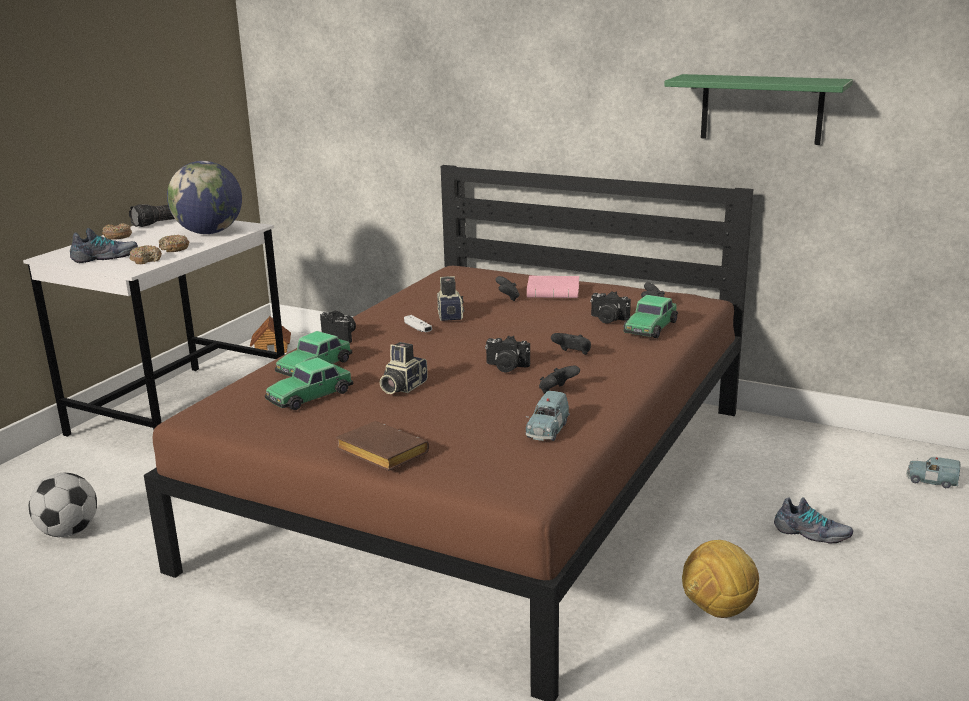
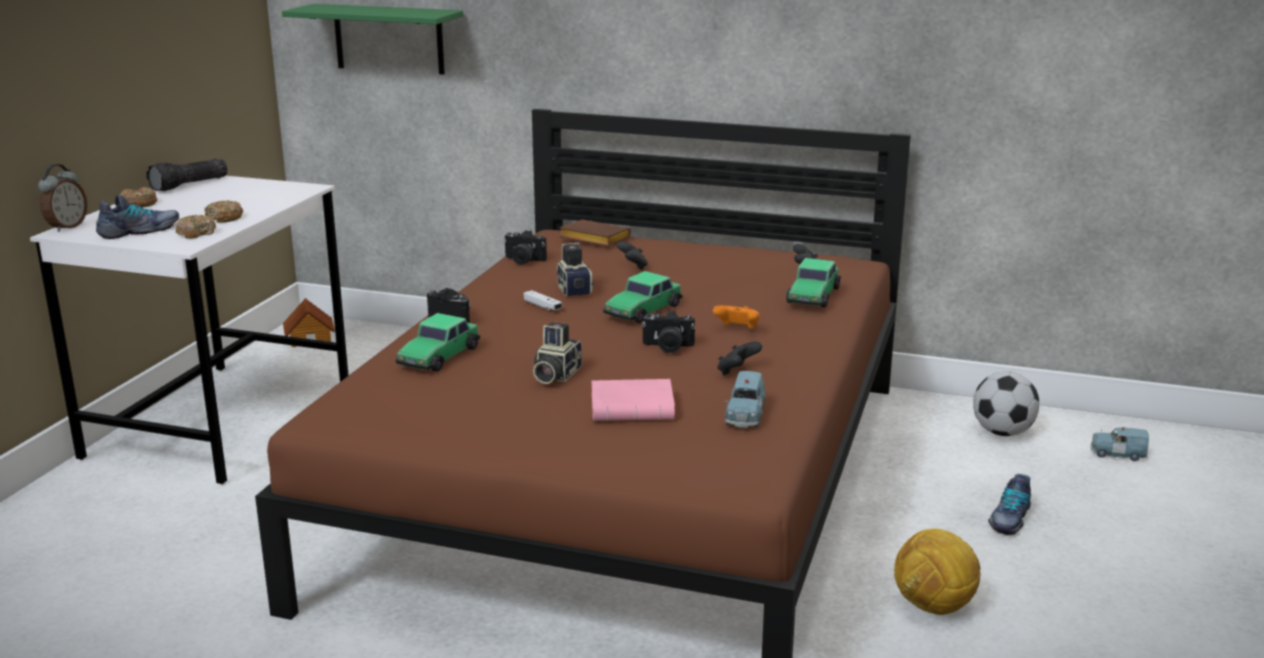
camera: 10 degrees left, 0 degrees up
football [29,473,97,537] -> football moved to [973,372,1040,436]
globe [167,161,242,234] -> none
toy car [265,357,353,410] -> toy car moved to [603,271,683,323]
brown book [336,421,429,471] -> brown book moved to [559,220,631,246]
pink book [527,276,579,298] -> pink book moved to [591,379,675,421]
black game controller [551,333,591,355] -> orange game controller [713,305,760,329]
camera [590,291,631,324] -> camera moved to [504,230,547,265]
green shelf [664,74,853,145] -> green shelf moved to [282,4,463,74]
shoe [774,497,853,544] -> shoe turned 105 degrees clockwise [988,474,1031,535]
none -> alarm clock [38,164,88,232]

